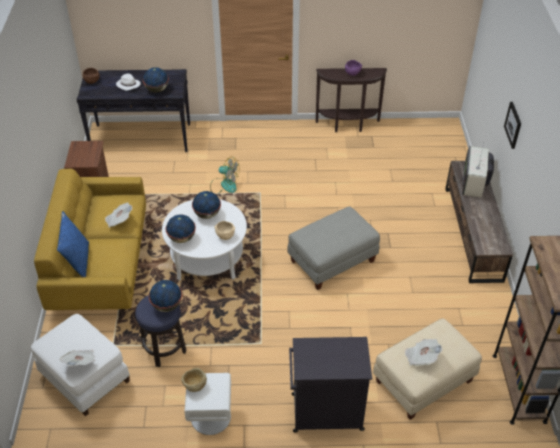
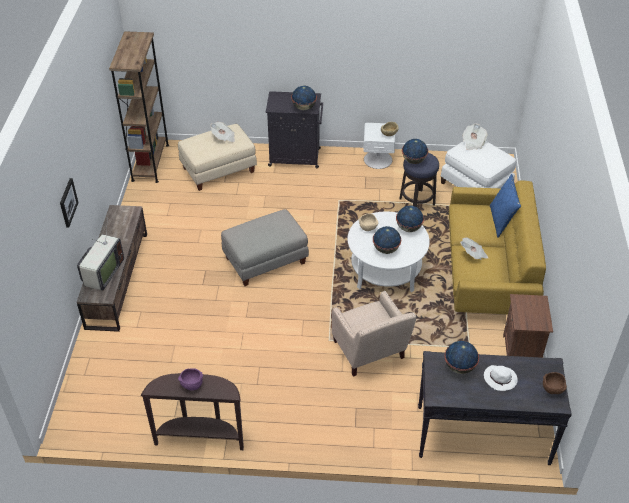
camera: 175 degrees left, 0 degrees up
fan [210,157,239,193] -> beige armchair [332,291,416,377]
none -> globe [291,86,317,110]

